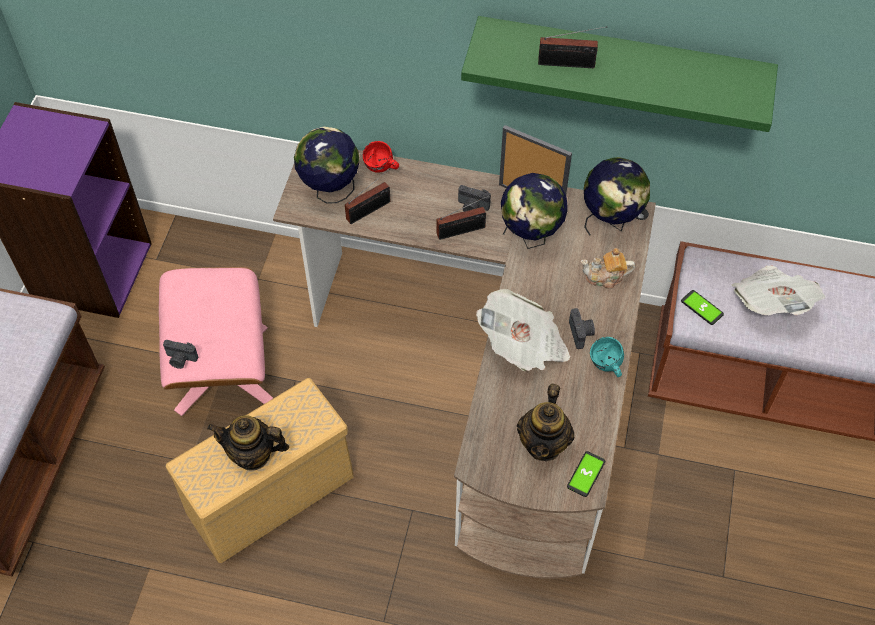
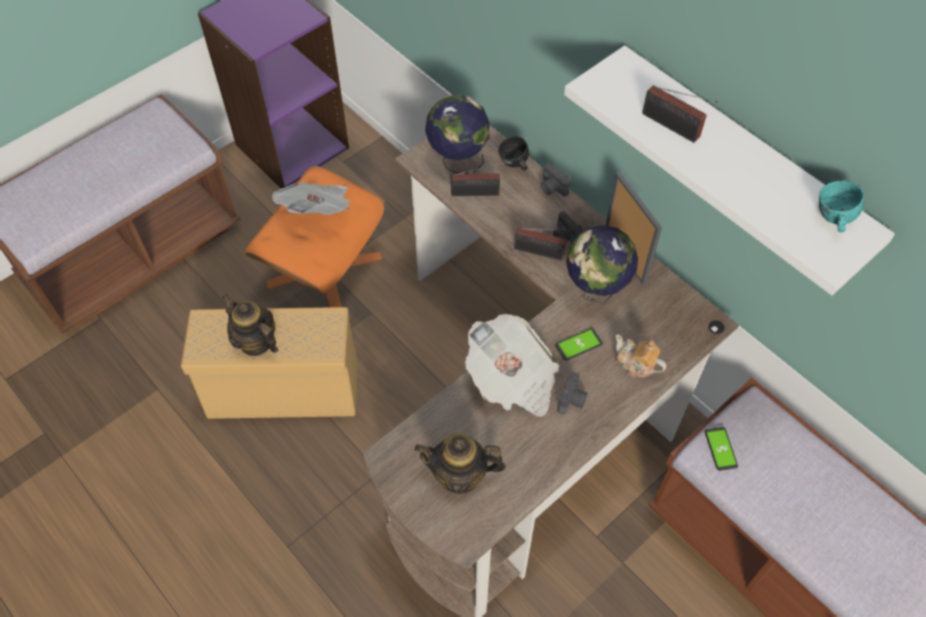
camera: 35 degrees right, 0 degrees up
pink ottoman [159,267,273,416] -> orange ottoman [245,166,385,307]
camera [163,340,198,369] -> camera moved to [541,163,571,196]
red mug [363,141,399,173] -> black mug [498,136,529,171]
green shelf [461,16,778,132] -> white shelf [564,45,895,295]
teapot [517,384,575,461] -> teapot turned 45 degrees clockwise [414,433,506,494]
phone [567,451,605,497] -> phone moved to [555,328,603,361]
globe [584,157,650,236] -> none
turquoise mug [590,337,624,377] -> turquoise mug moved to [819,180,864,233]
newspaper [732,266,826,315] -> newspaper moved to [272,182,350,215]

